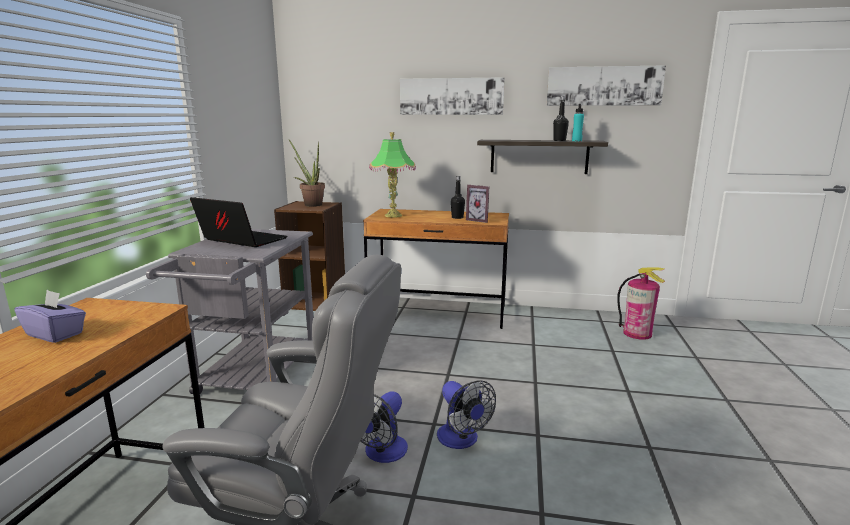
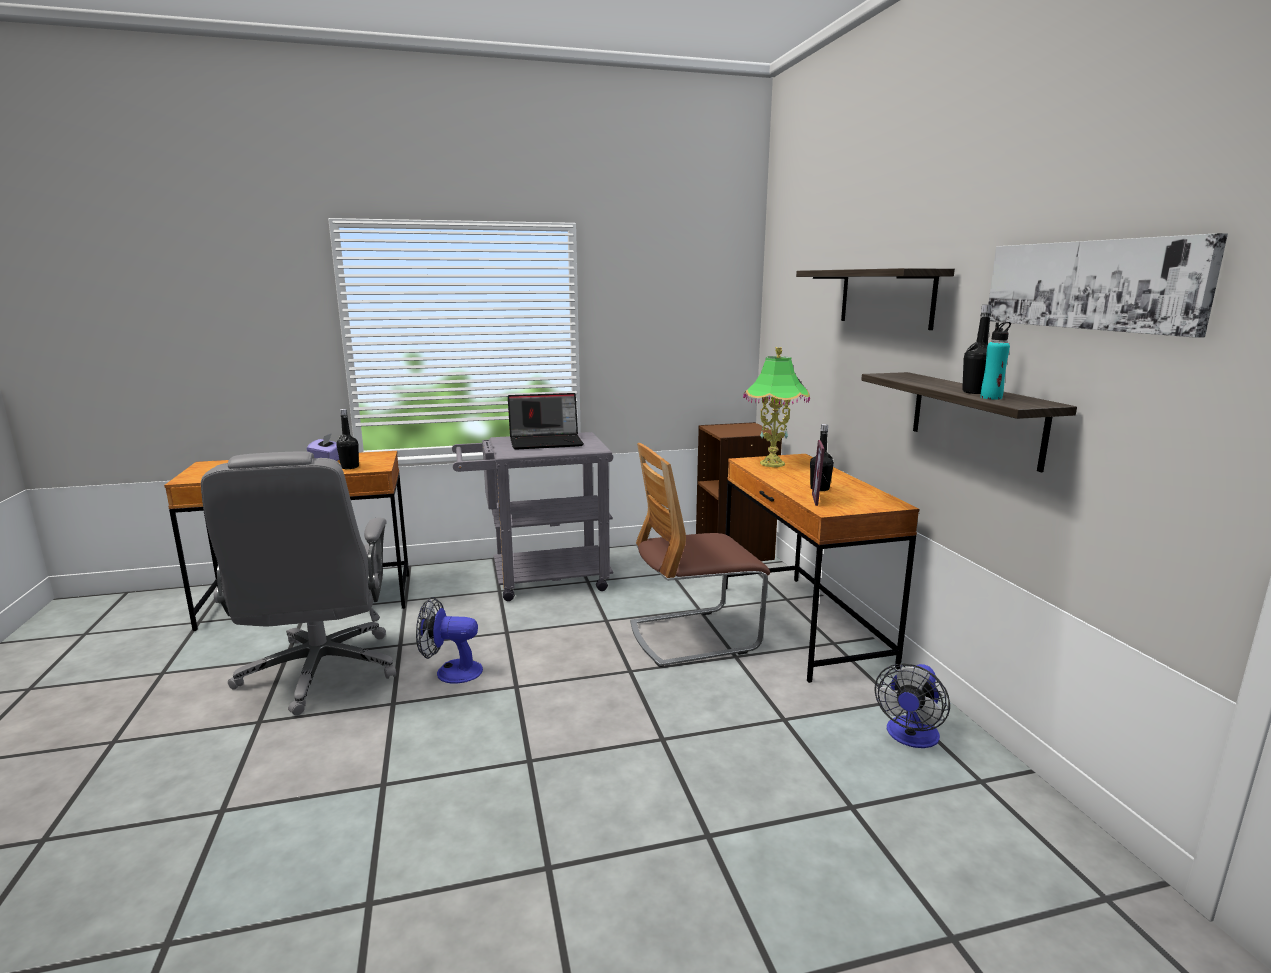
camera: 65 degrees right, 0 degrees up
laptop [190,197,287,247] -> laptop turned 75 degrees clockwise [508,393,584,450]
potted plant [289,140,325,207] -> none
picture [400,77,505,115] -> shelf [796,268,955,330]
fan [437,380,496,449] -> fan moved to [875,663,950,748]
fire extinguisher [617,267,665,340] -> none
none -> black bottle [336,409,359,469]
none -> chair [630,443,770,667]

